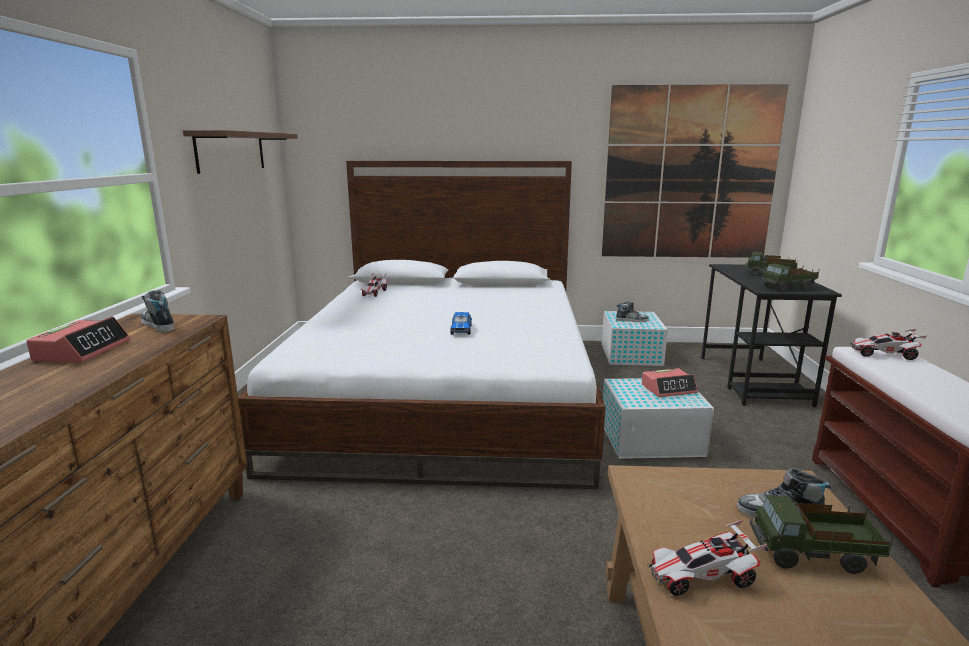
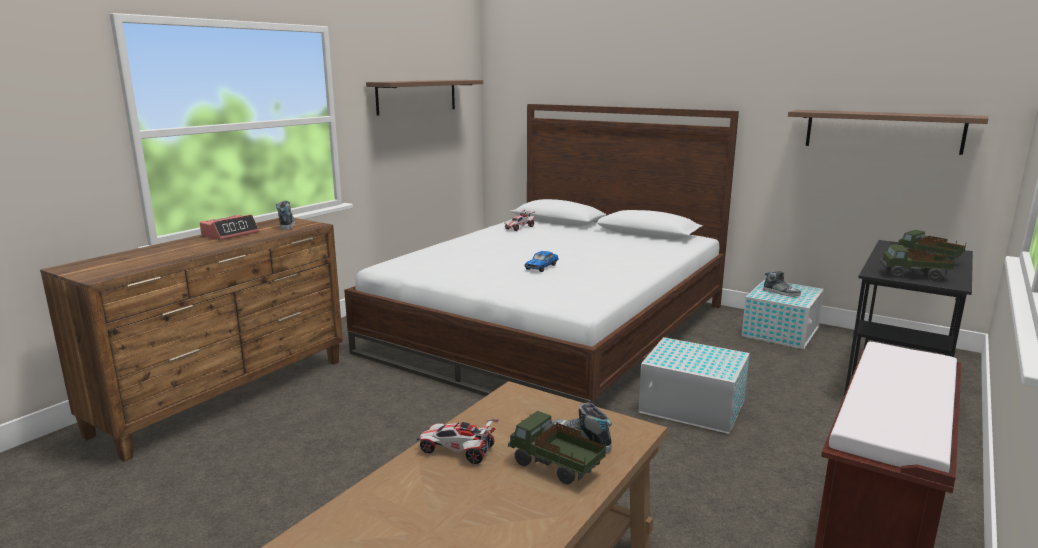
camera: 30 degrees right, 0 degrees up
picture [602,84,789,258] -> shelf [788,110,988,155]
alarm clock [642,368,698,397] -> none
toy car [850,329,928,360] -> none

